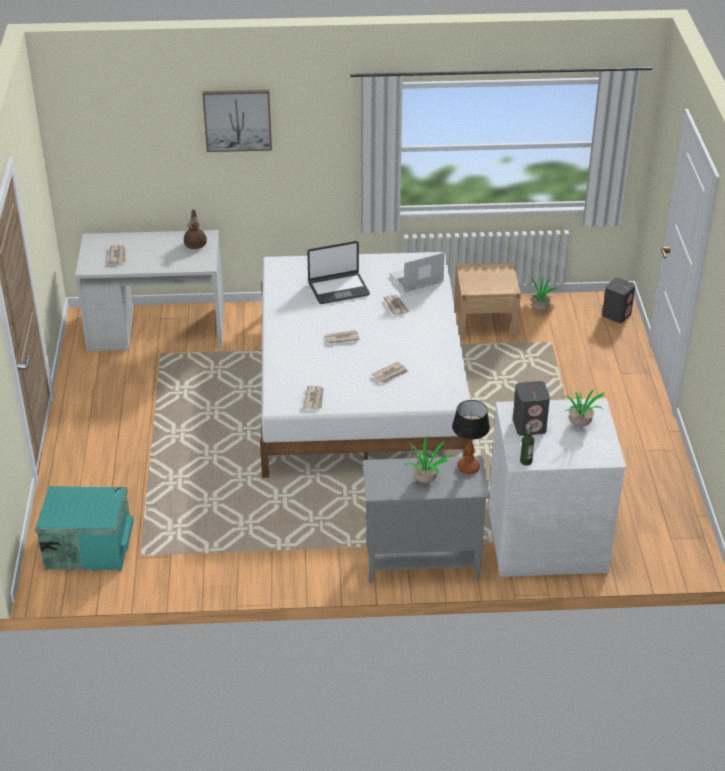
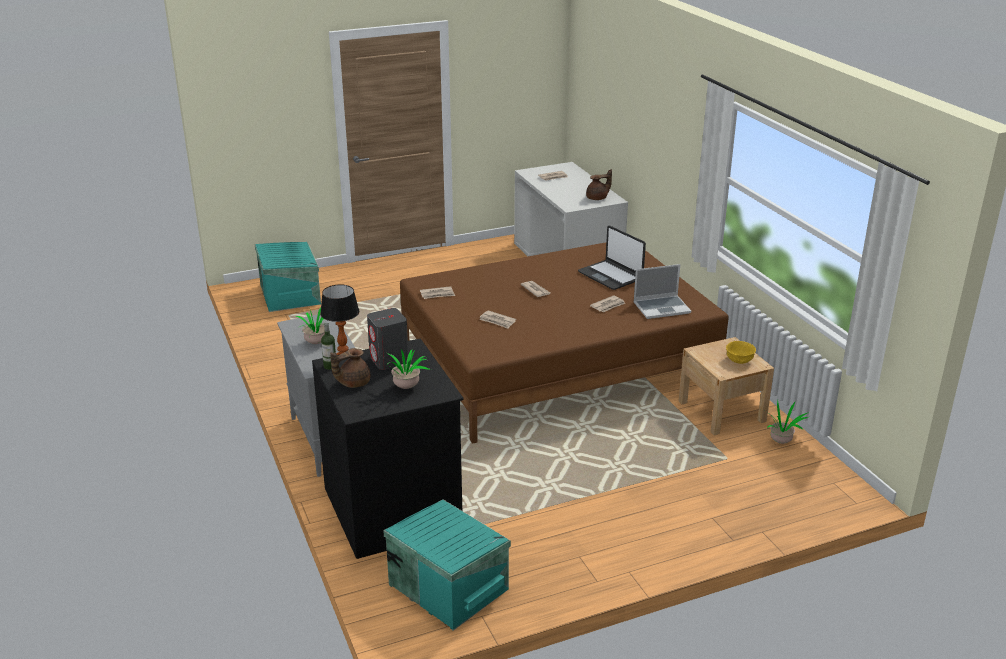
camera: 70 degrees right, 10 degrees down
picture [202,90,272,152] -> none
white bed [260,252,472,478] -> brown bed [400,242,729,444]
laptop [390,252,445,292] -> laptop turned 120 degrees clockwise [633,264,691,319]
white dresser [488,398,626,577] -> black dresser [312,339,464,559]
grey speaker [602,277,635,323] -> none
none -> brown teapot [330,348,370,388]
none -> turquoise storage box [383,499,511,631]
none -> yellow bowl [726,341,756,364]

